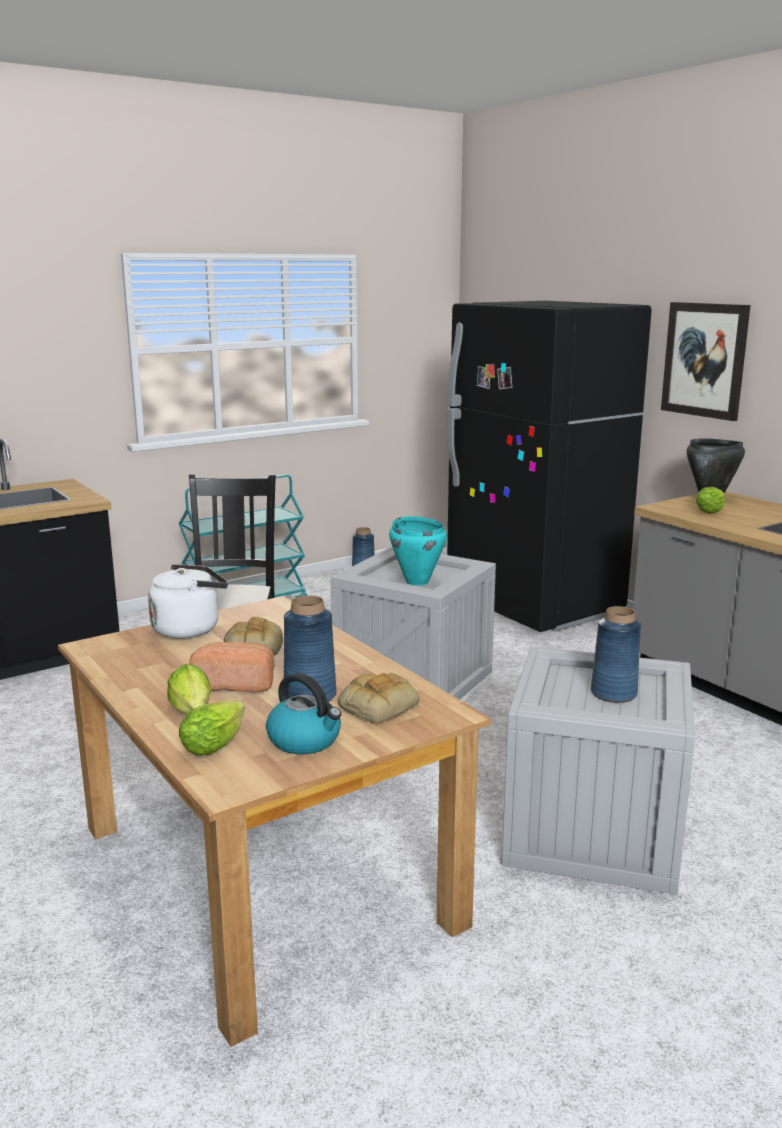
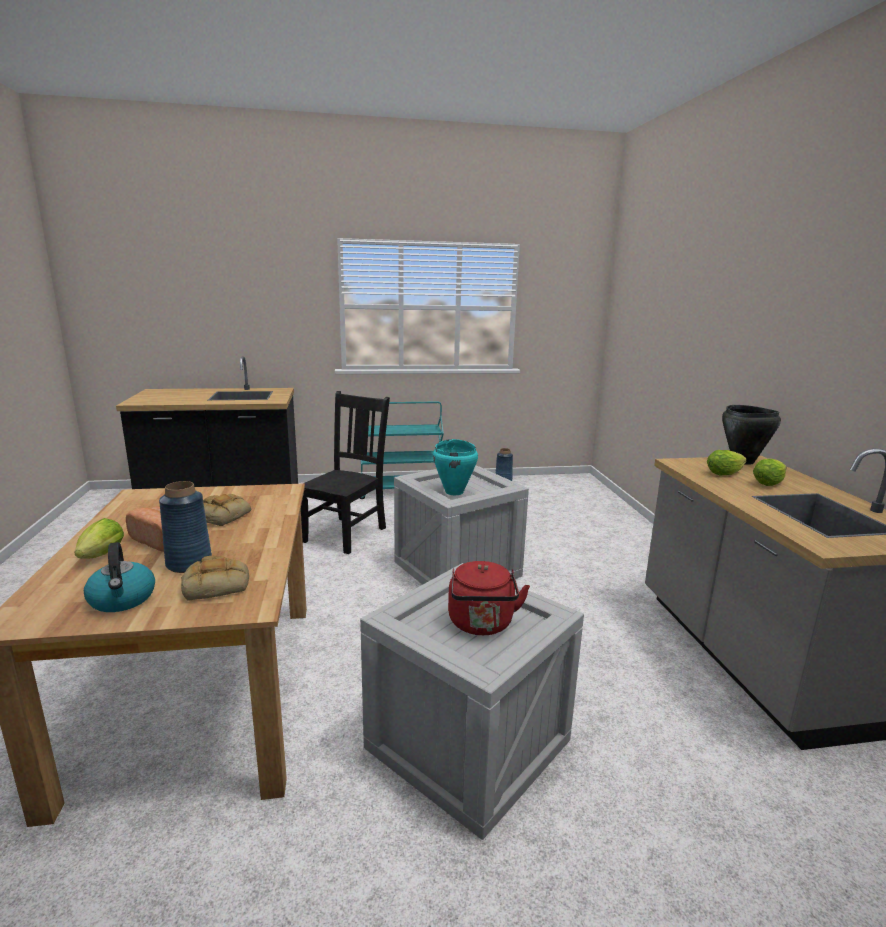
camera: 25 degrees right, 0 degrees up
white kettle [148,564,228,639] -> none
lettuce [179,701,245,756] -> lettuce moved to [753,459,786,486]
black fridge [447,301,652,632] -> none
blue vase [591,606,641,703] -> red kettle [448,561,530,635]
picture [661,302,751,421] -> none

